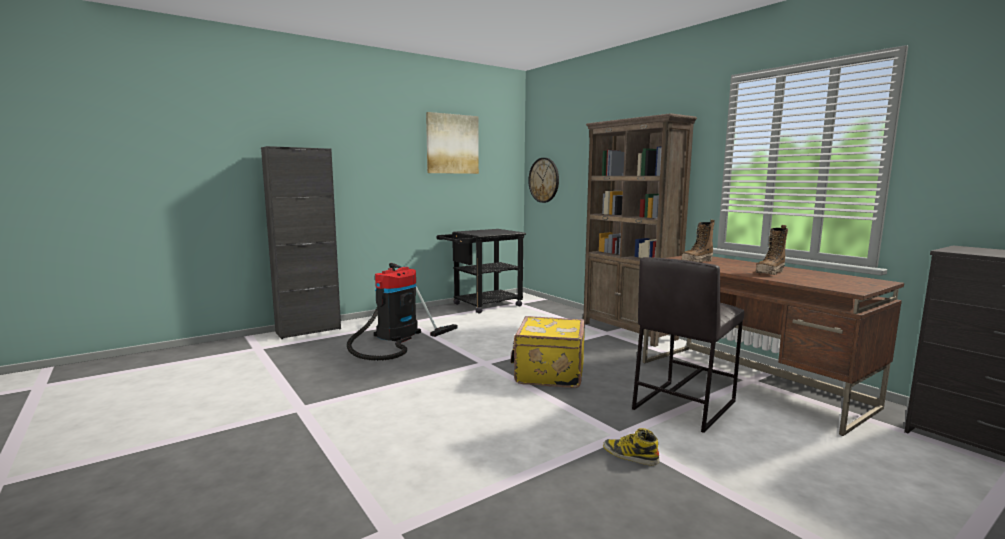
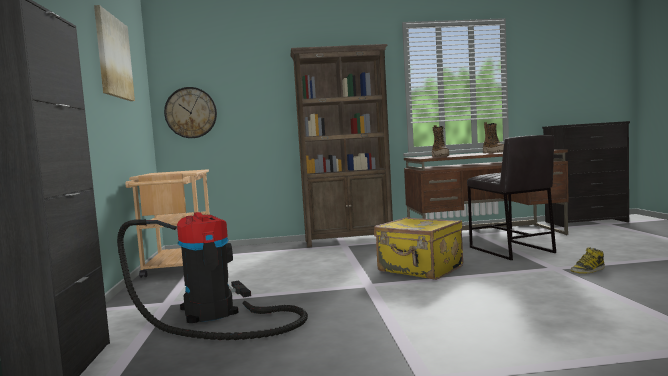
camera: 60 degrees left, 5 degrees down
black cart [436,229,526,314] -> beige cart [125,169,210,278]

